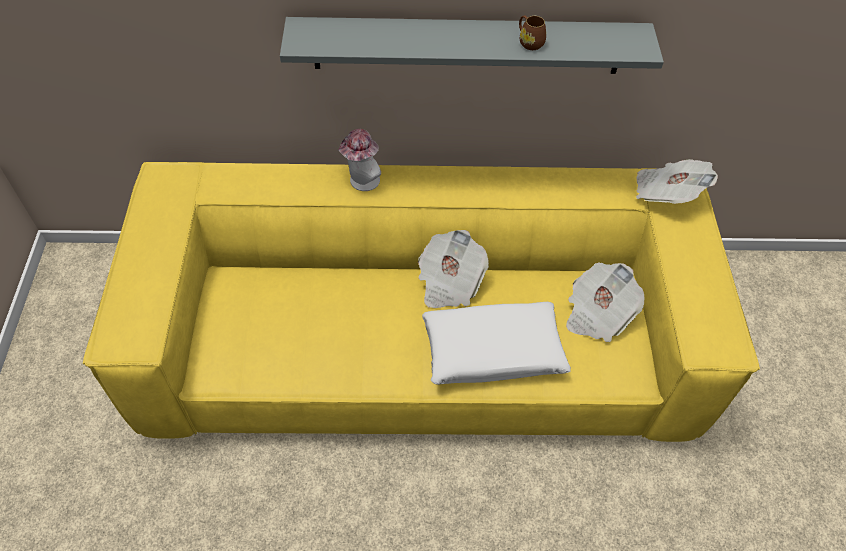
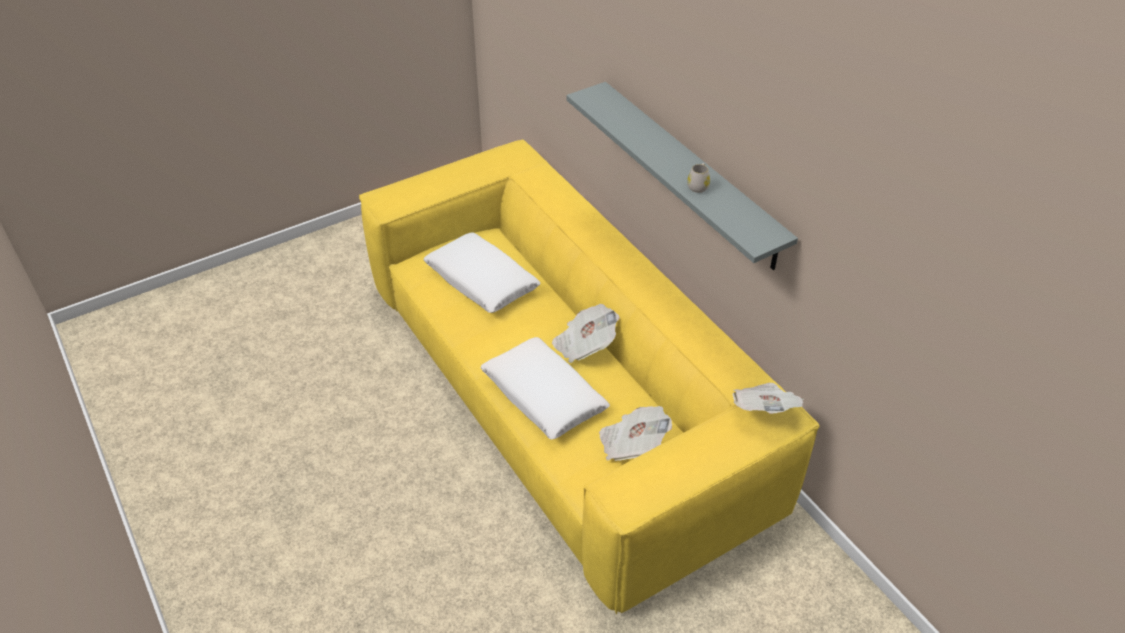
camera: 60 degrees right, 10 degrees down
hat [339,129,381,191] -> none
brown mug [519,15,546,50] -> white mug [687,163,710,193]
none -> white pillow [424,233,541,313]

